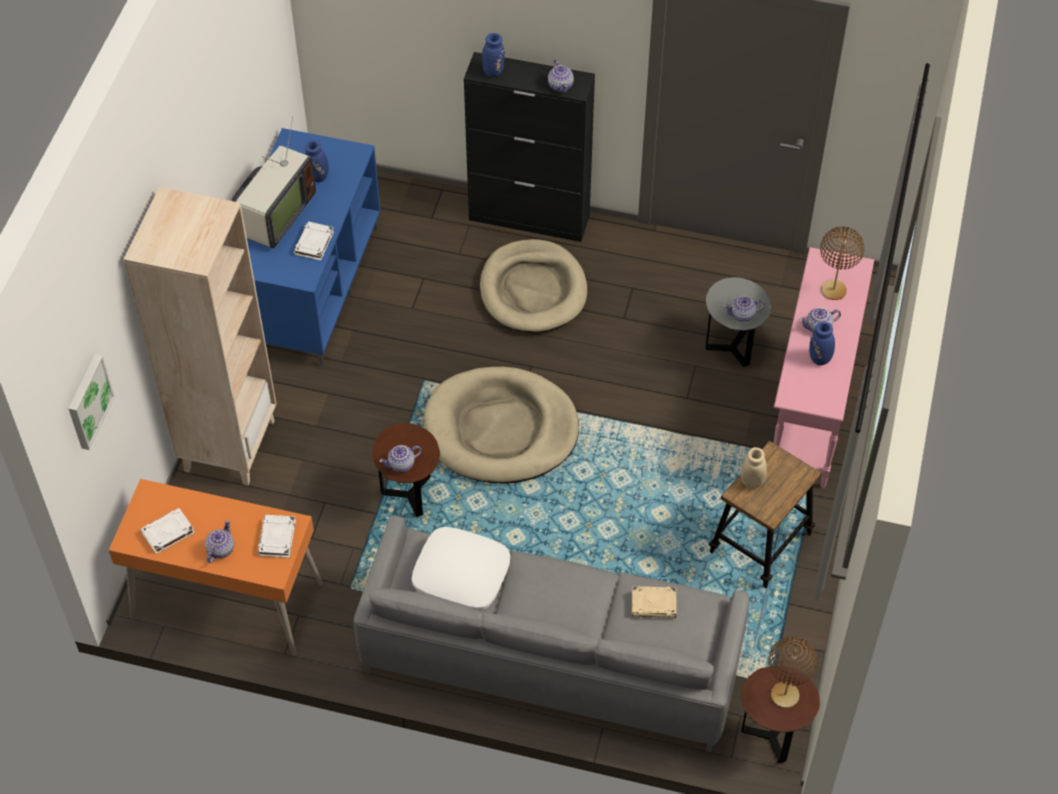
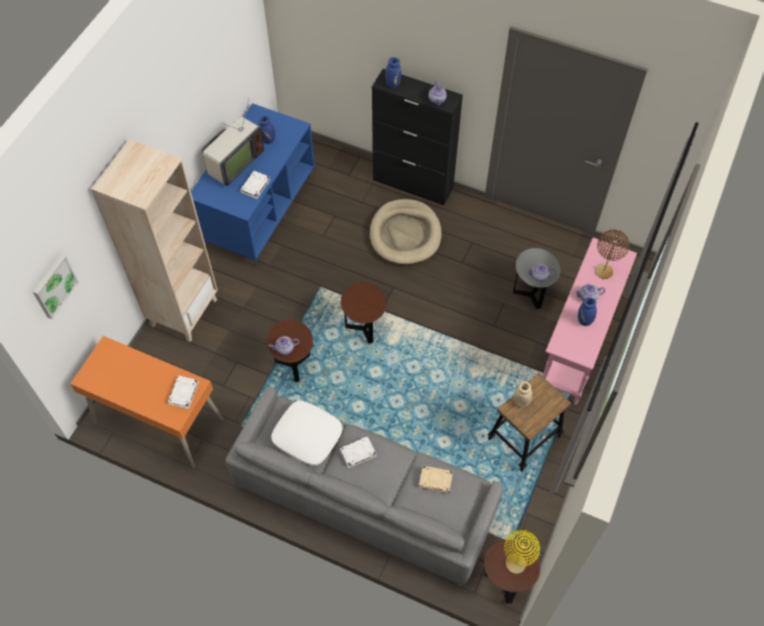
camera: 10 degrees right, 5 degrees up
white book [140,508,195,554] -> white book moved to [340,436,376,468]
teapot [205,520,234,563] -> none
beige dog bed [424,367,579,484] -> brown side table [341,282,386,344]
brown table lamp [768,637,818,708] -> yellow table lamp [504,530,540,574]

